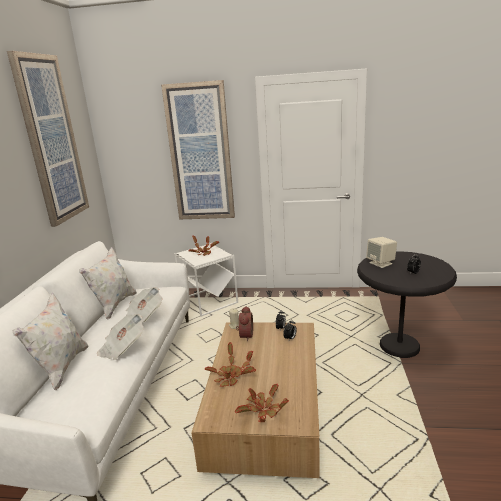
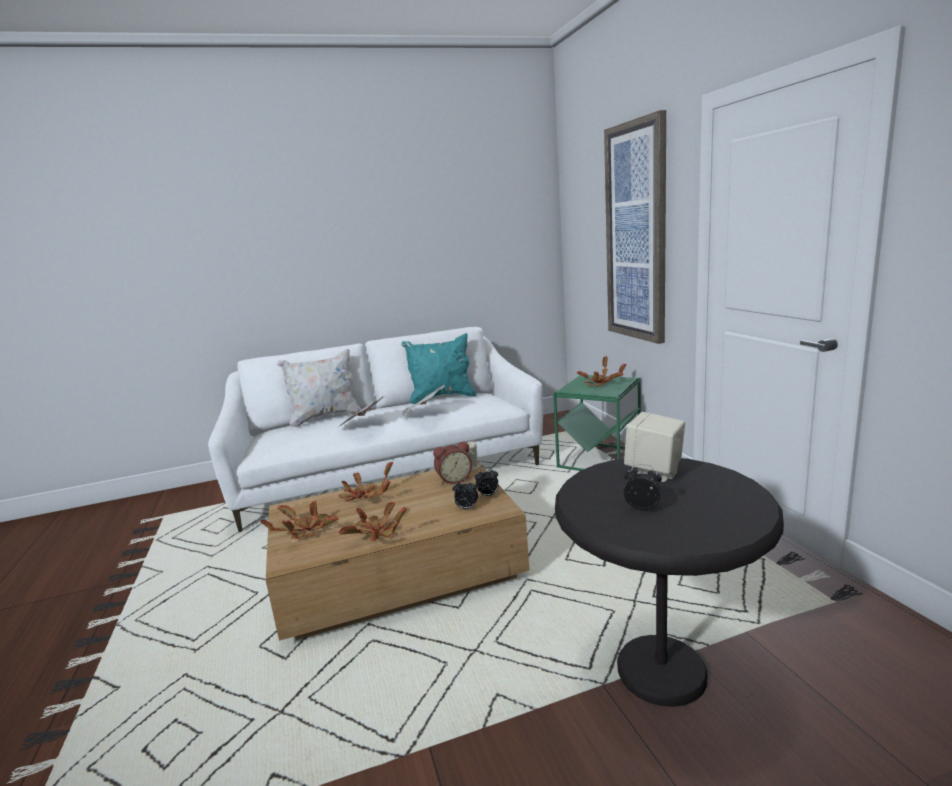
camera: 65 degrees right, 5 degrees down
picture [7,51,89,227] -> none
white pillow [79,247,137,320] -> turquoise pillow [402,333,477,404]
white side table [174,243,238,316] -> green side table [553,375,641,471]
none -> potted plant [339,501,407,541]

